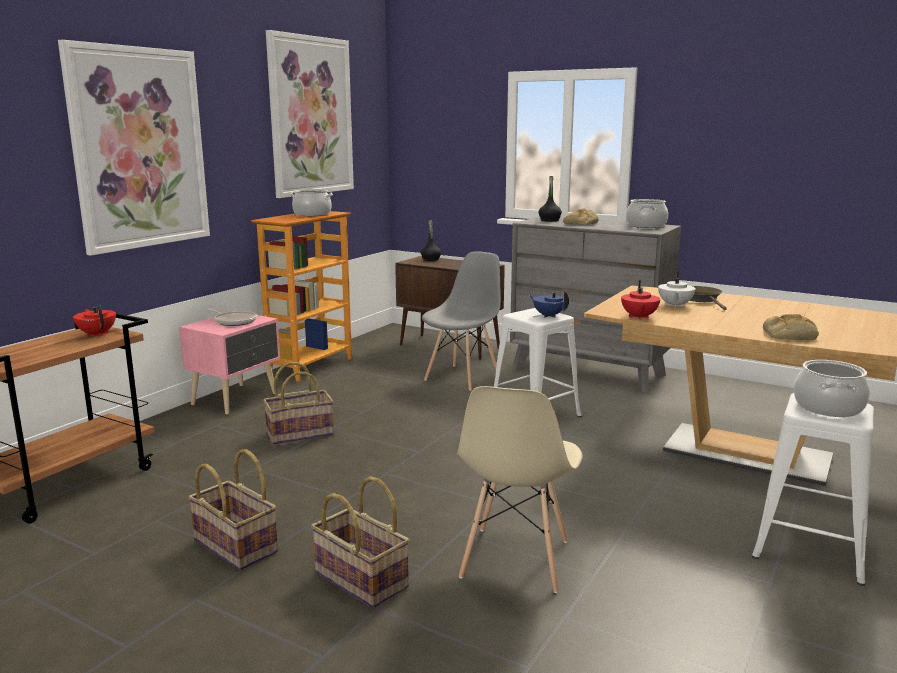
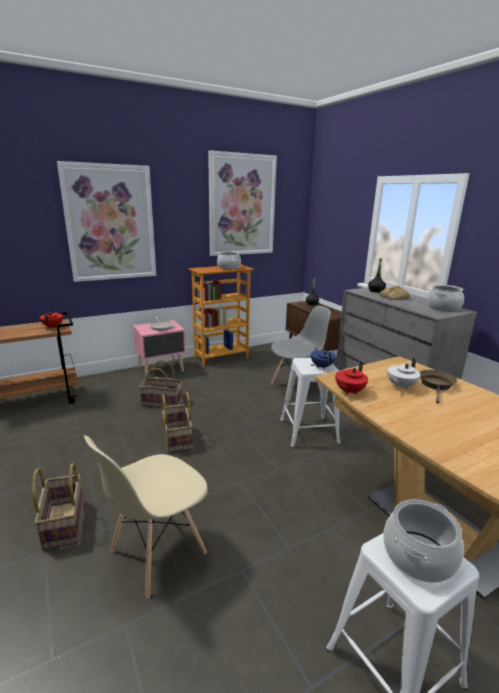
camera: 30 degrees right, 5 degrees up
basket [188,449,278,570] -> basket moved to [161,391,193,453]
bread [763,314,819,340] -> none

